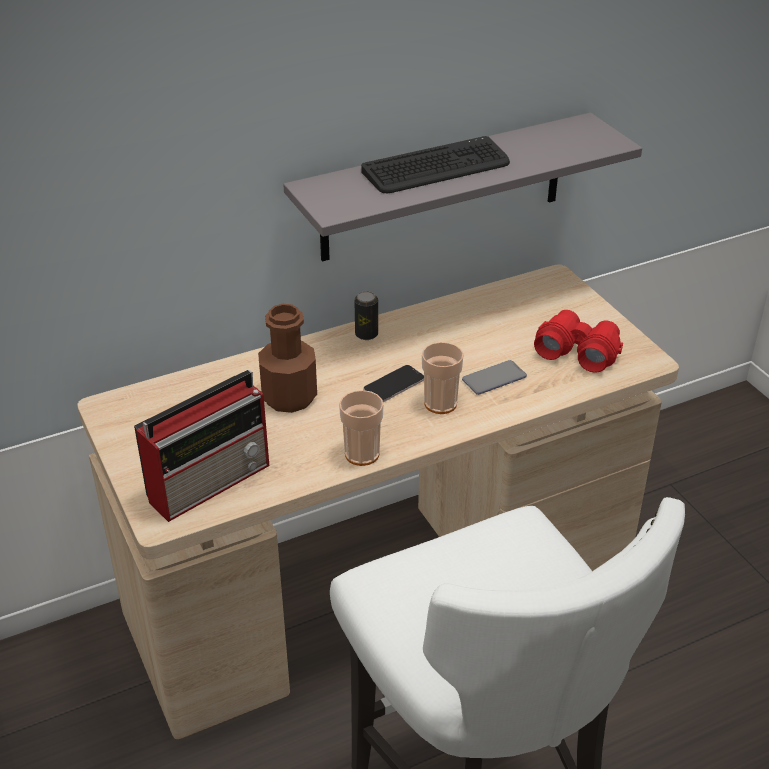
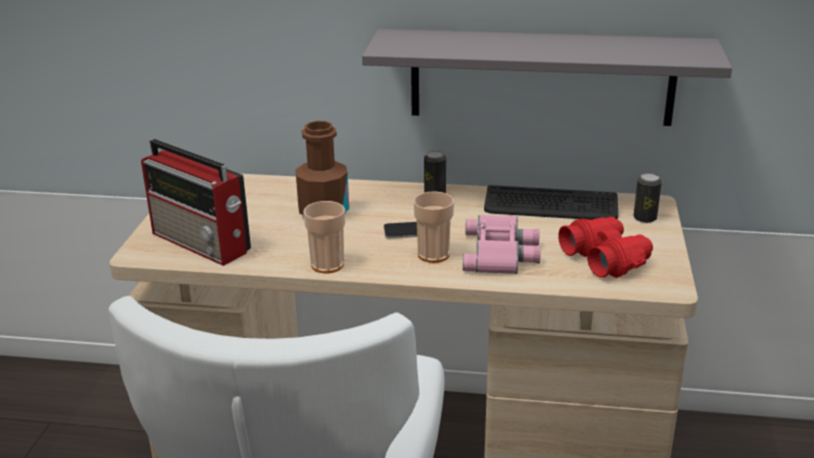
camera: 35 degrees right, 10 degrees down
radio [134,370,269,522] -> radio turned 45 degrees clockwise [141,139,251,266]
keyboard [361,136,510,193] -> keyboard moved to [484,185,618,220]
phone [462,360,527,395] -> pink binoculars [463,215,541,274]
none -> can [633,173,662,223]

